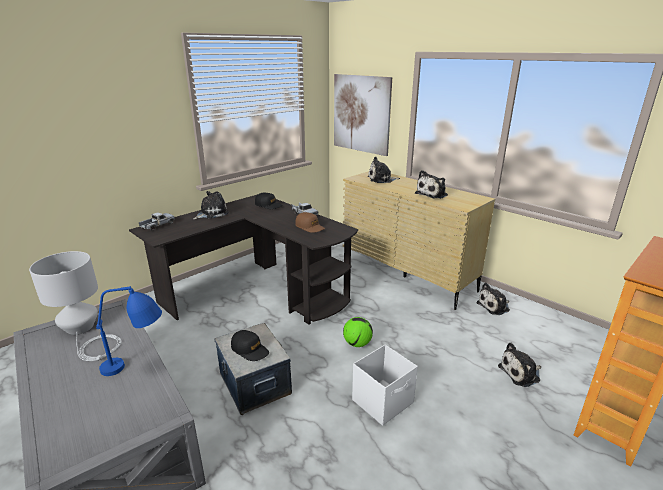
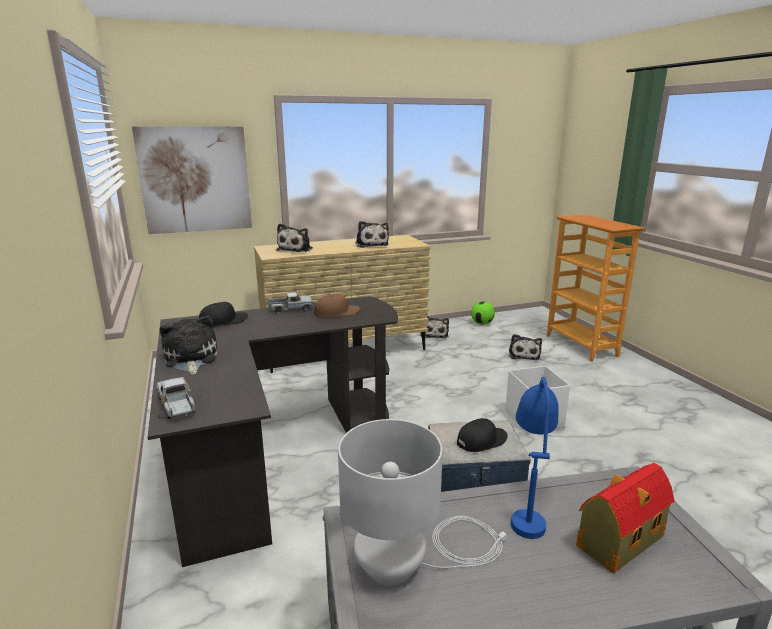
camera: 65 degrees left, 5 degrees down
football [343,317,373,347] -> football moved to [471,301,495,325]
none -> toy house [576,463,675,573]

